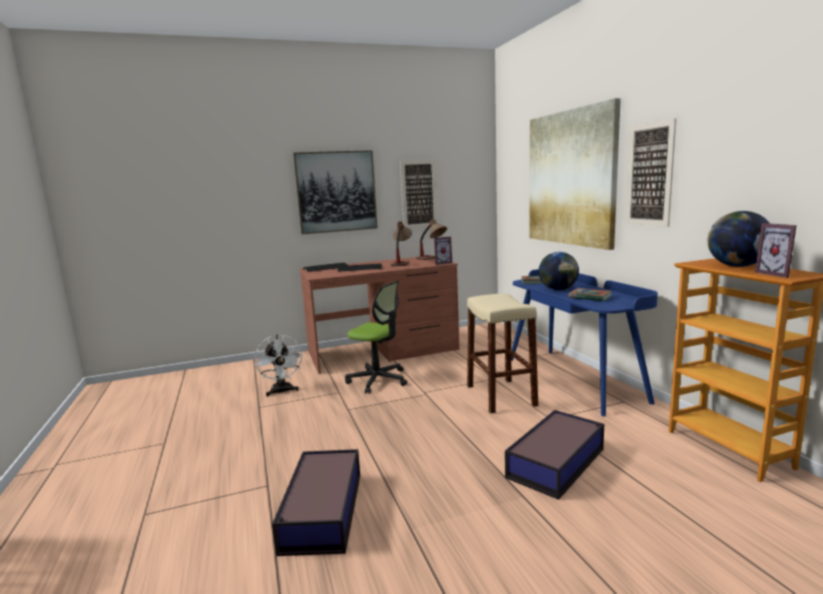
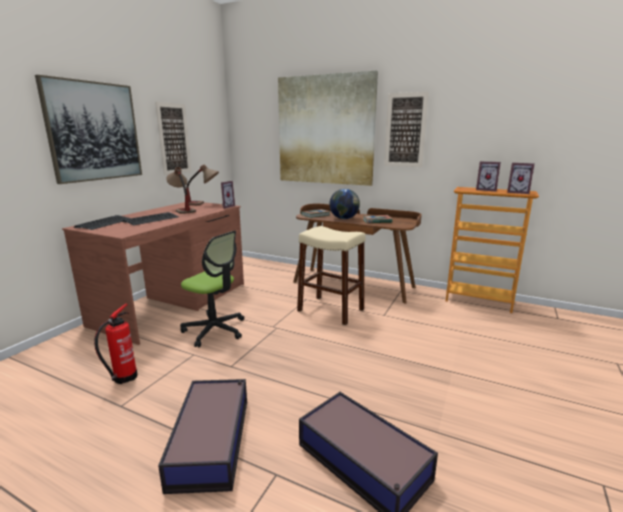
camera: 45 degrees left, 5 degrees up
white fan [254,334,303,396] -> fire extinguisher [94,304,138,384]
office chair [345,281,407,394] -> office chair turned 45 degrees clockwise [180,231,244,347]
storage box [505,410,604,500] -> storage box moved to [158,379,247,494]
blue desk [511,269,658,417] -> brown desk [293,204,422,304]
globe [708,211,770,267] -> picture frame [476,161,501,191]

